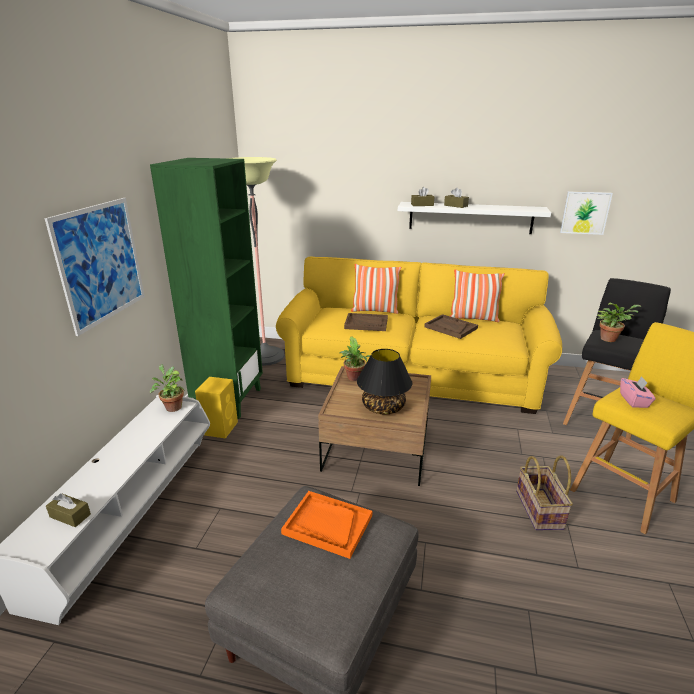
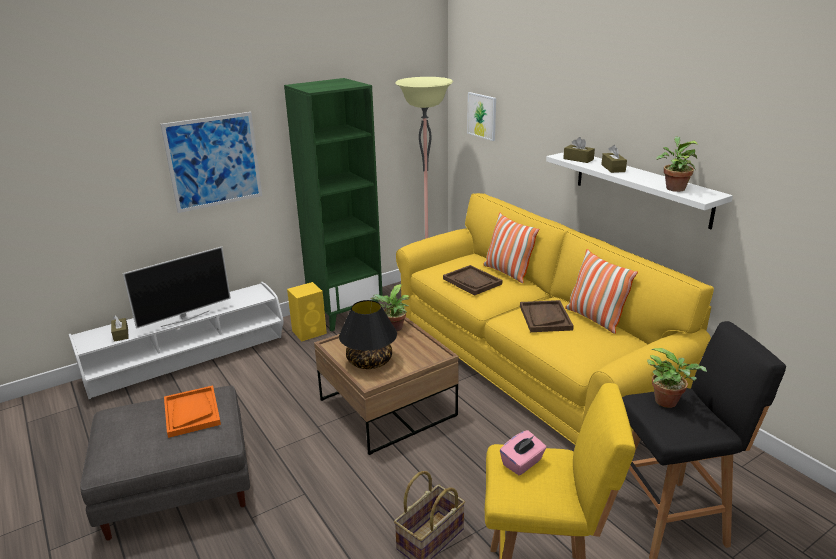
camera: 45 degrees right, 0 degrees up
potted plant [150,365,185,412] -> potted plant moved to [656,136,698,192]
picture [560,191,613,235] -> picture moved to [467,92,496,141]
none -> television [123,246,231,329]

